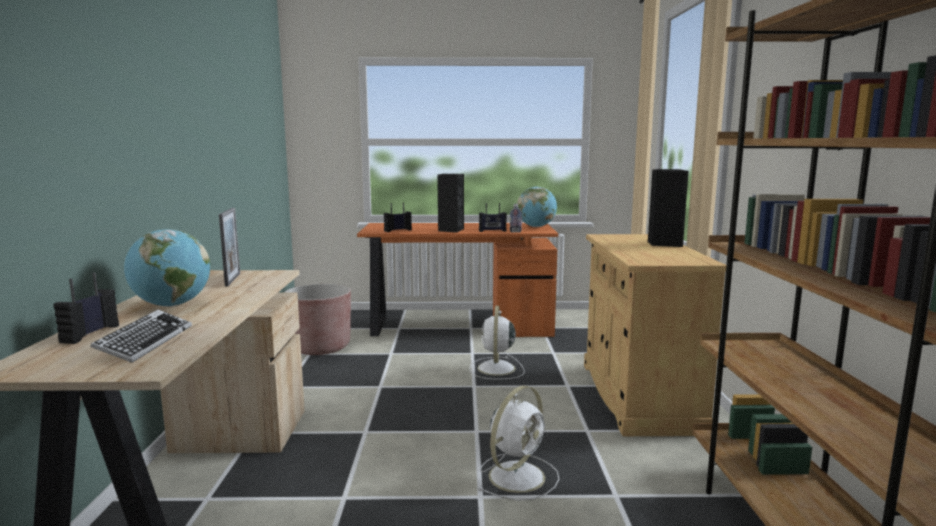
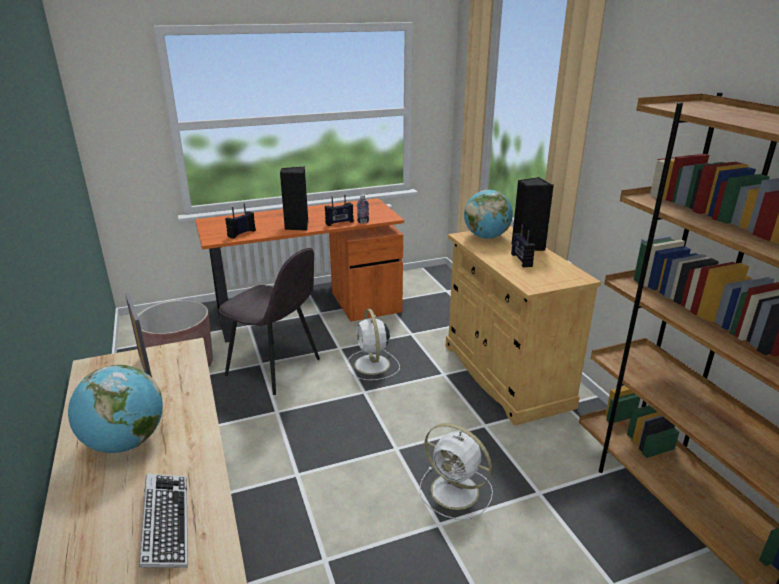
camera: 20 degrees left, 15 degrees up
radio [54,272,119,344] -> radio moved to [511,224,535,267]
white fan [477,386,559,501] -> white fan turned 105 degrees clockwise [419,423,493,520]
globe [517,187,557,227] -> globe moved to [464,190,513,239]
none -> grey chair [219,248,320,395]

